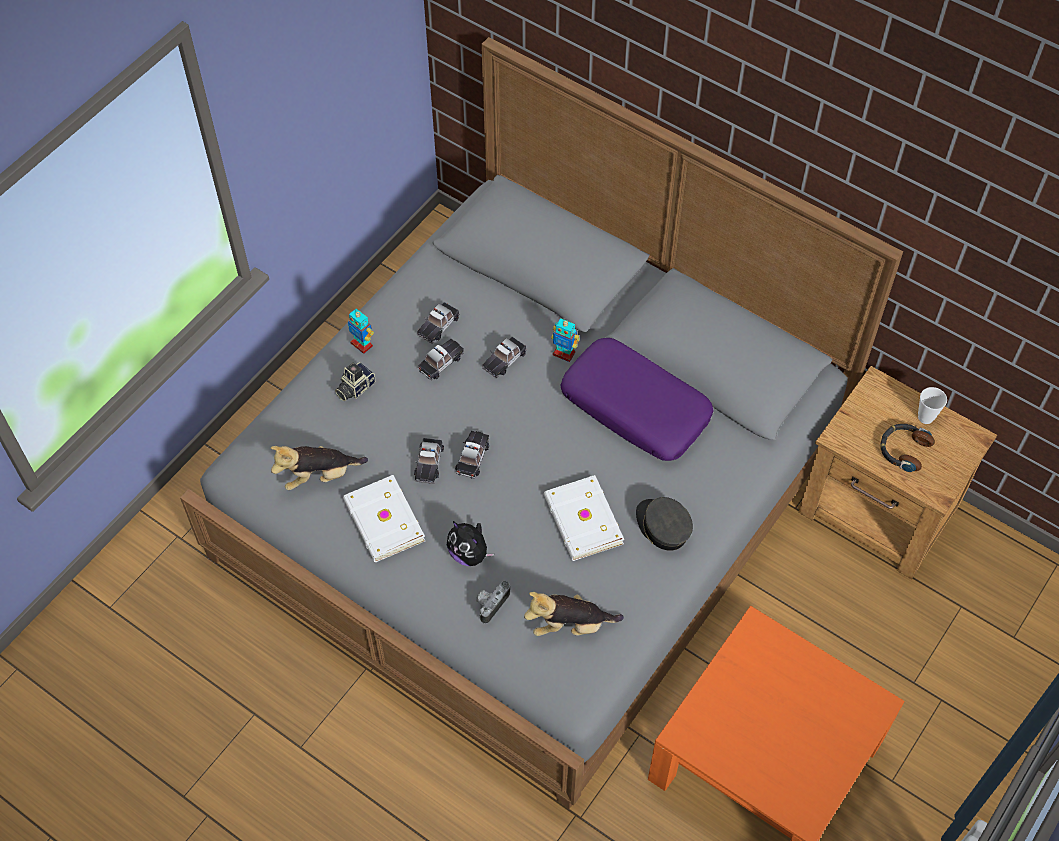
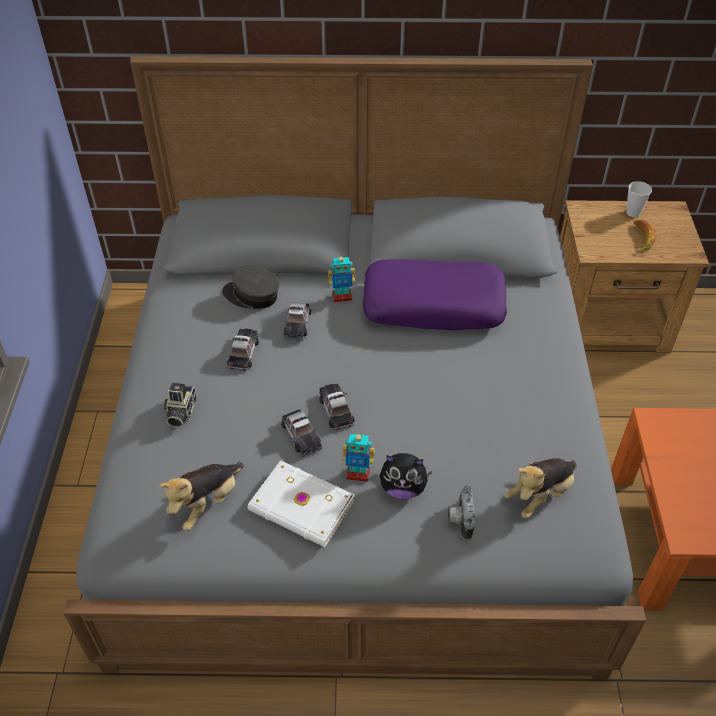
camera: 35 degrees left, 10 degrees down
toy robot [348,308,374,354] -> toy robot moved to [342,432,375,482]
toy car [417,302,460,344] -> none
white book [544,475,624,561] -> none
grey cap [636,497,693,551] -> grey cap moved to [222,266,280,309]
headphones [880,424,935,472] -> banana [634,220,657,252]

